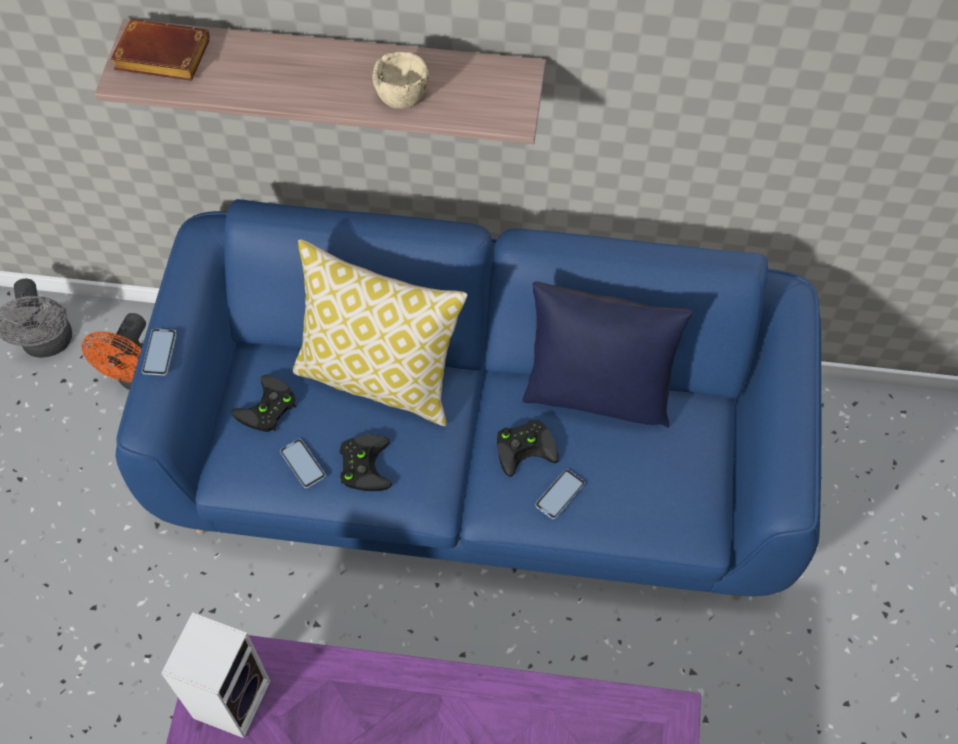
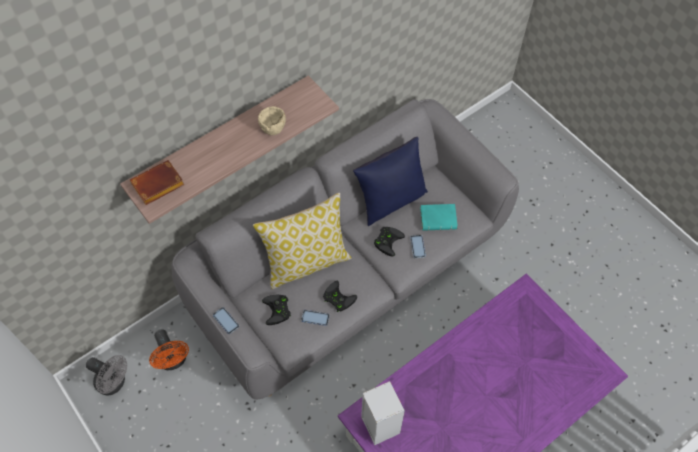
camera: 45 degrees left, 0 degrees up
blue sofa [116,199,821,600] -> grey sofa [171,99,519,399]
none -> turquoise book [420,204,458,231]

